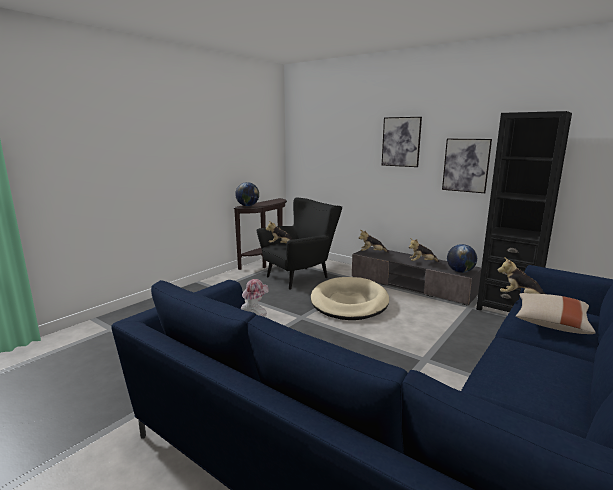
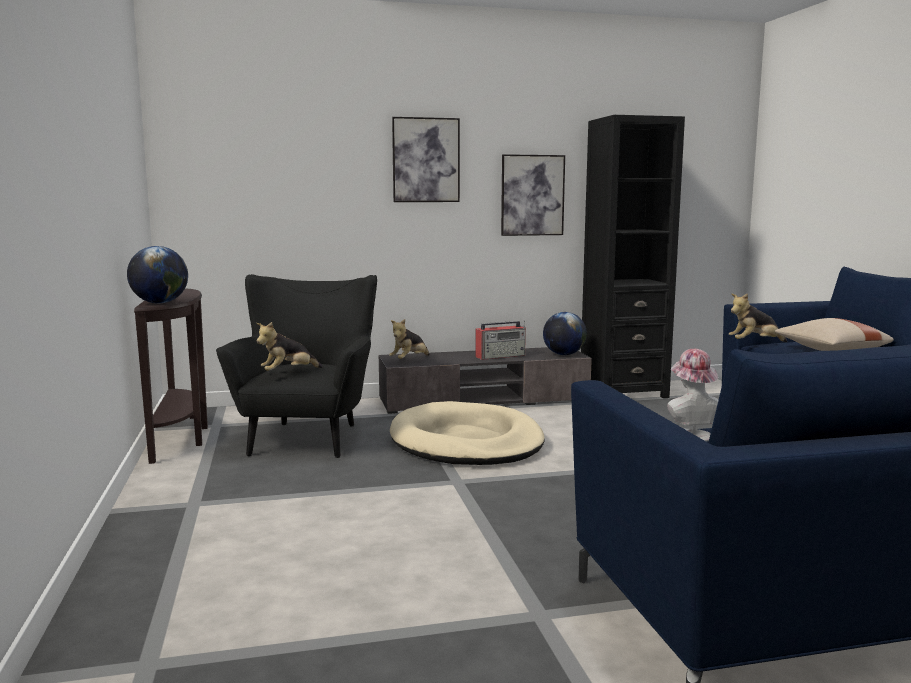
camera: 50 degrees left, 5 degrees down
plush toy [409,238,440,262] -> radio [475,320,526,360]

